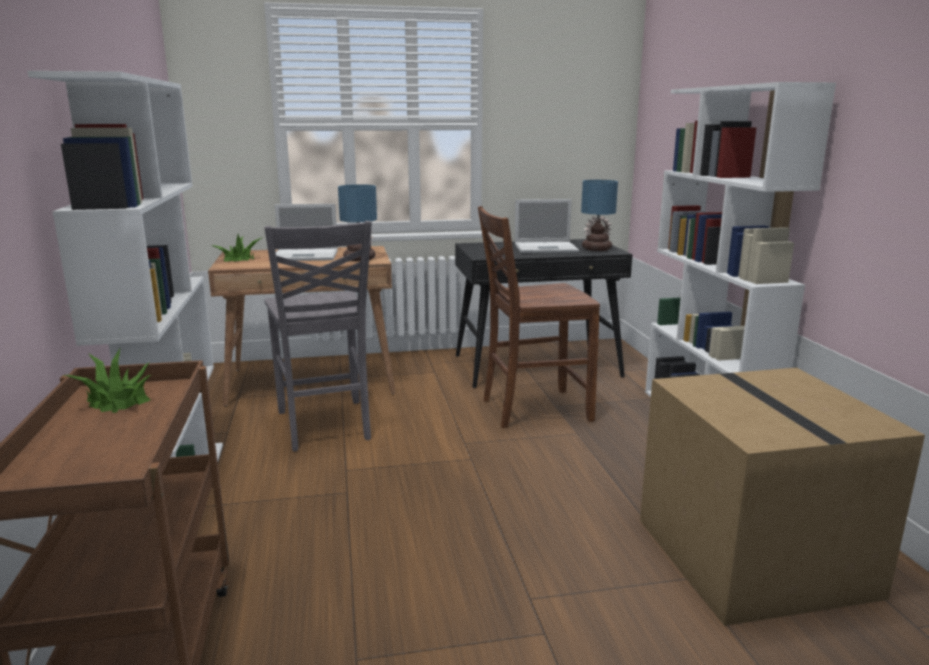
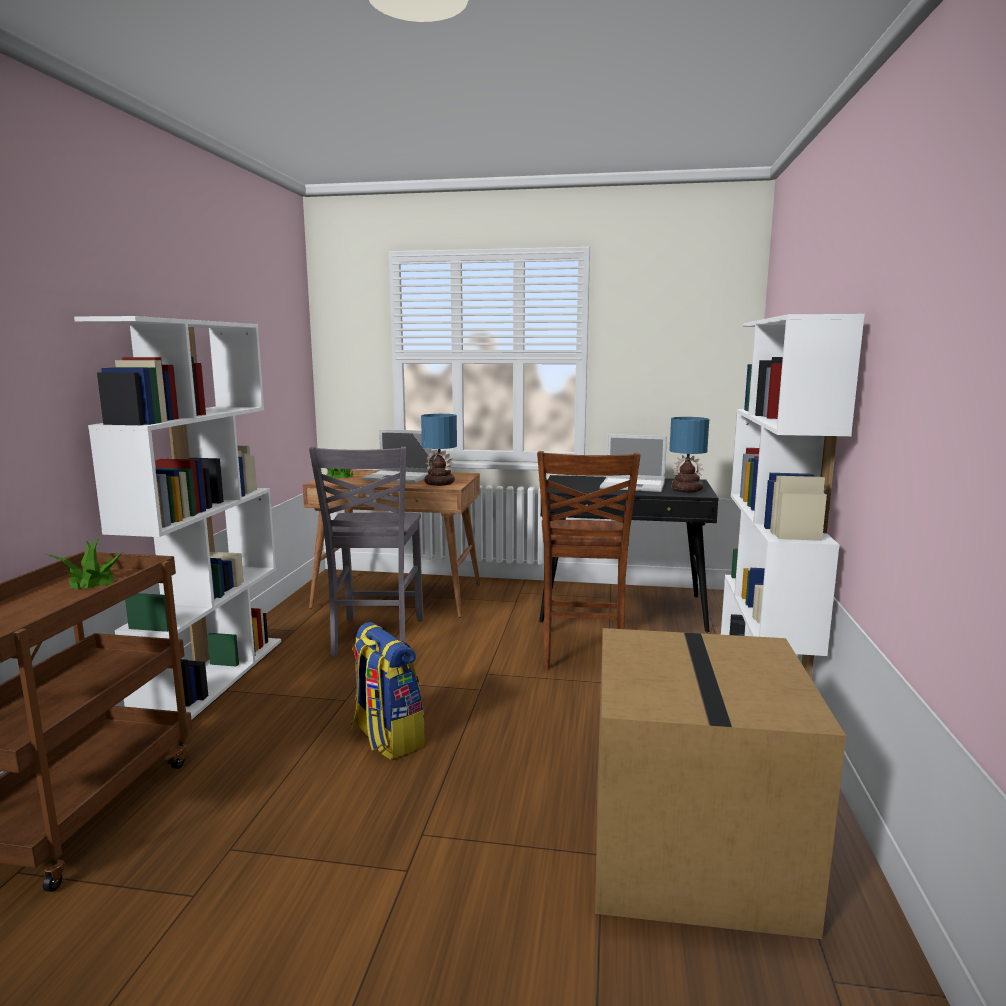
camera: 20 degrees right, 5 degrees down
brown chair [478,206,600,428] -> brown chair turned 90 degrees counterclockwise [537,451,641,670]
none -> backpack [351,622,425,759]

